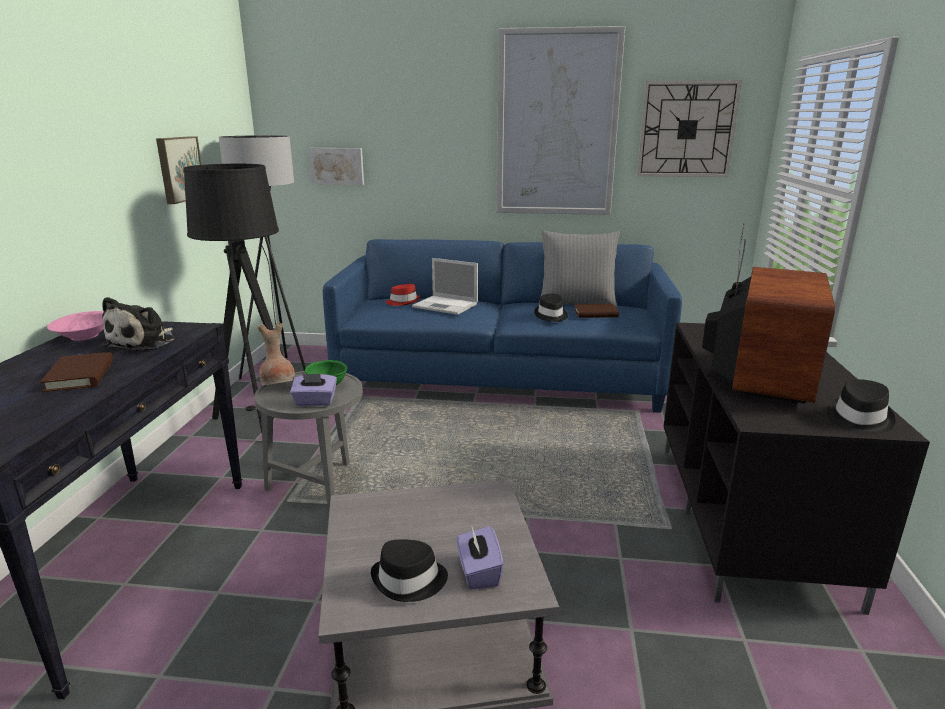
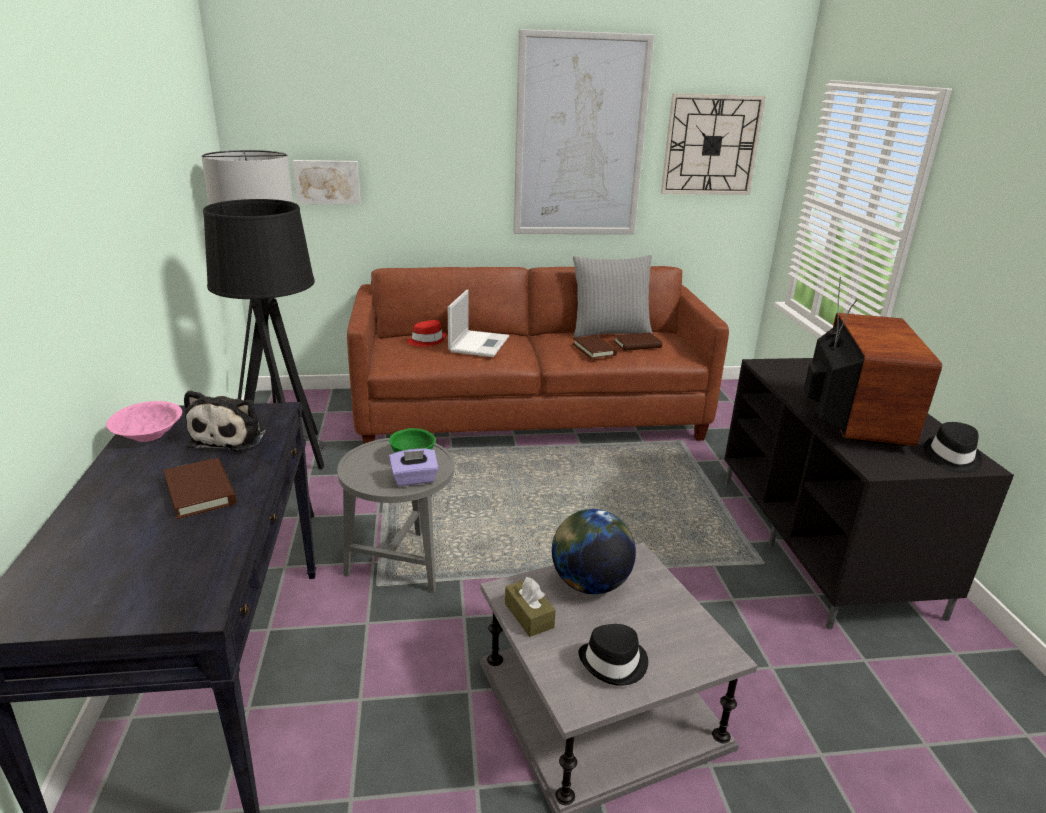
camera: 15 degrees left, 5 degrees up
picture [156,136,202,204] -> none
brown vase [257,322,295,386] -> none
blue sofa [323,239,682,413] -> brown sofa [347,266,729,444]
laptop [412,258,478,315] -> laptop turned 90 degrees counterclockwise [448,290,509,357]
purple tissue box [457,526,504,589] -> none
black hat [534,294,568,322] -> brown book [573,335,617,359]
none -> brown tissue box [505,577,556,637]
none -> globe [552,509,636,594]

